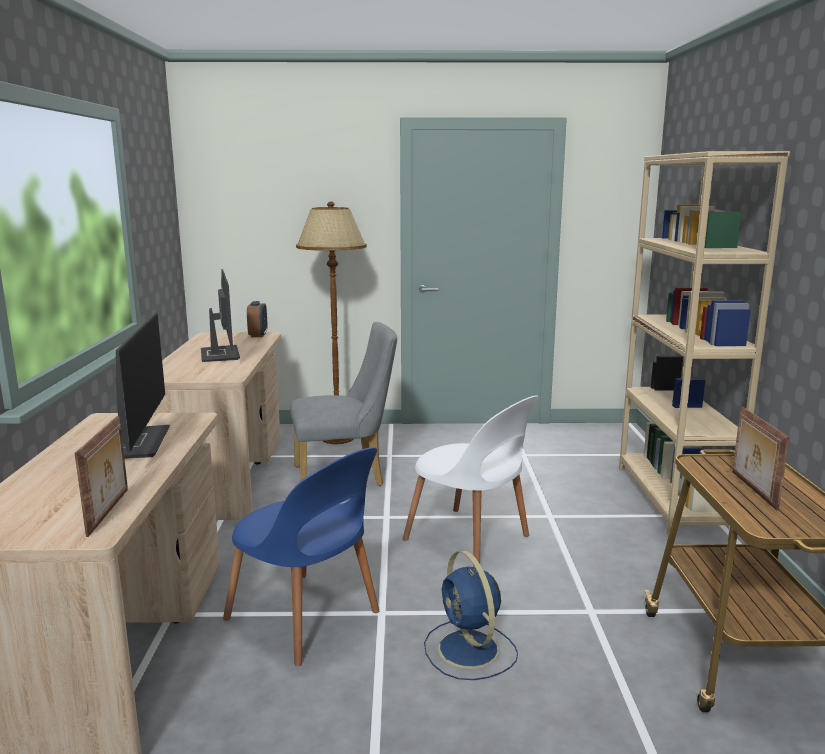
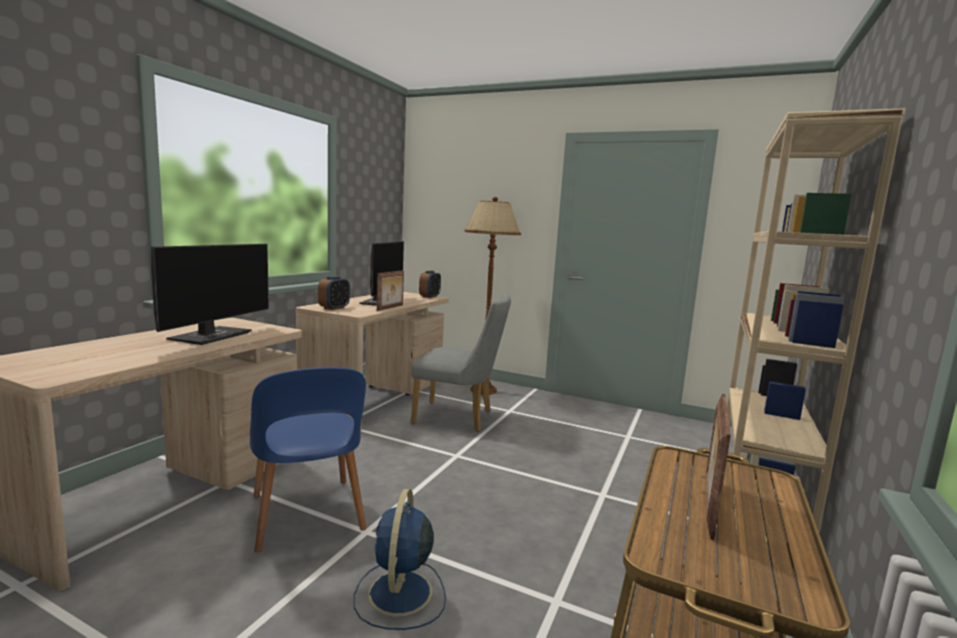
camera: 25 degrees right, 5 degrees down
picture frame [75,416,128,537] -> picture frame moved to [377,270,404,311]
white chair [403,395,539,563] -> none
none -> alarm clock [318,276,350,310]

